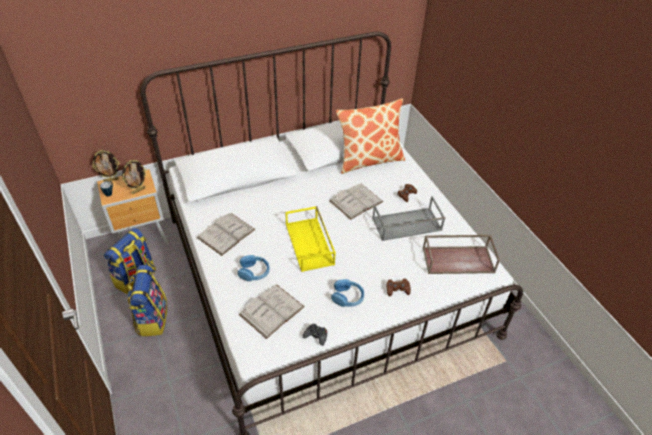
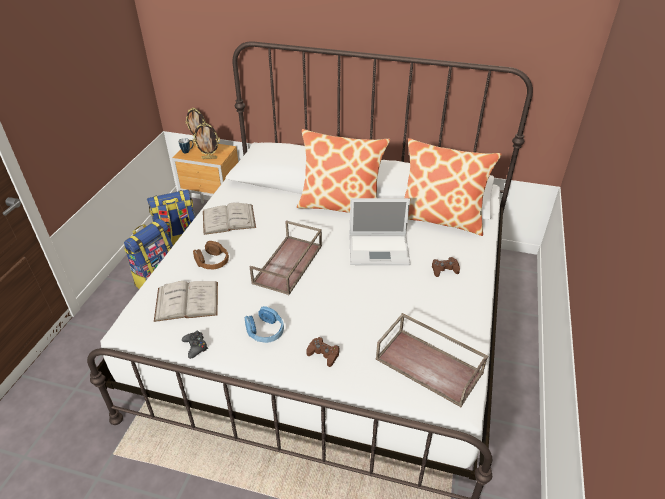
camera: 40 degrees right, 5 degrees down
blue headphones [238,255,270,281] -> brown headphones [193,241,229,269]
yellow tray [285,206,336,272] -> brown tray [250,220,322,295]
white book [329,184,383,220] -> laptop [350,198,411,265]
grey tray [372,196,445,241] -> none
none -> pillow [297,129,390,213]

